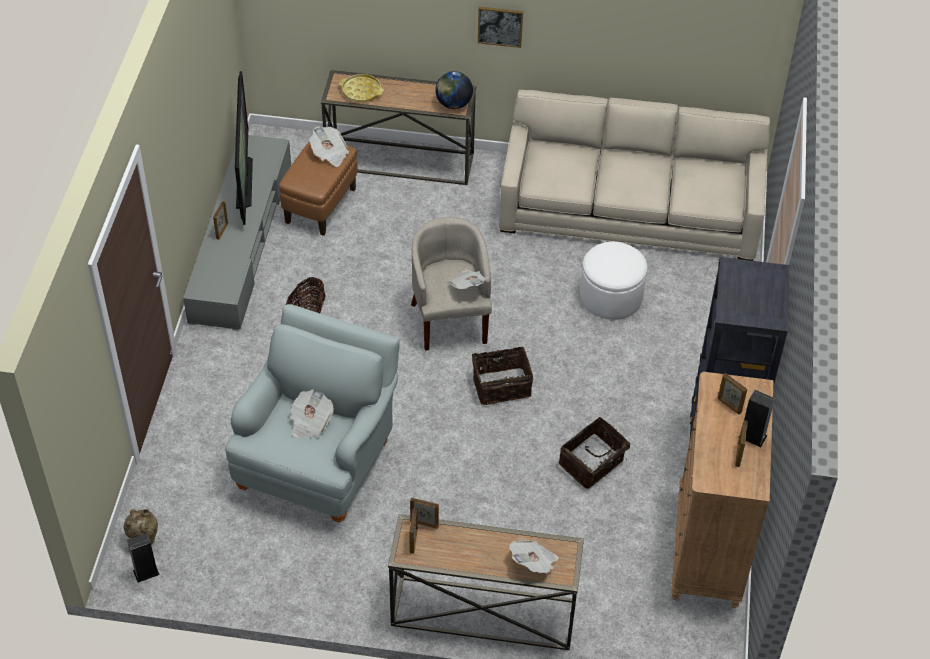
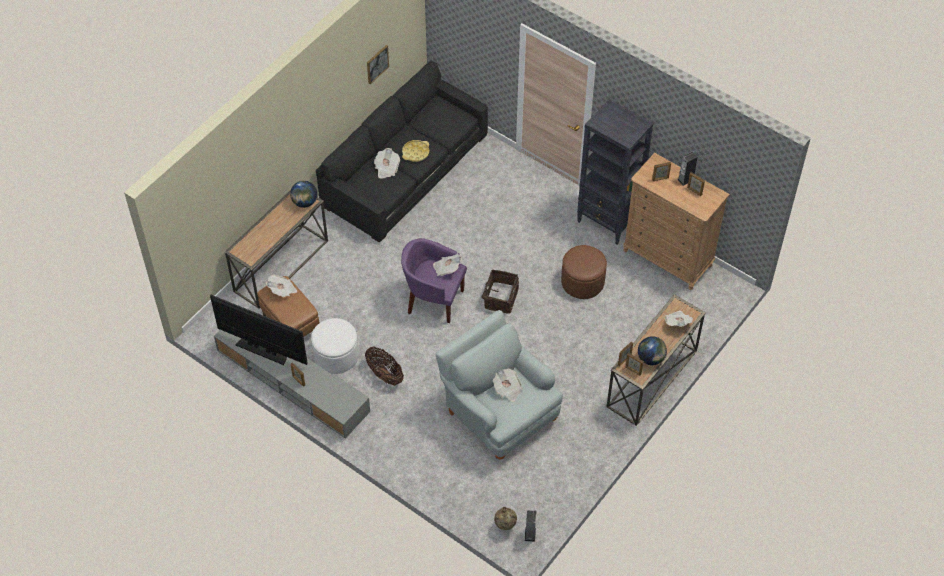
camera: 60 degrees left, 5 degrees up
yellow tray [339,74,384,102] -> yellow tray moved to [402,140,429,162]
beige armchair [411,217,492,351] -> purple armchair [401,238,467,323]
picture [478,7,523,48] -> picture moved to [367,45,389,84]
beige sofa [499,90,770,261] -> black sofa [316,61,488,243]
basket [559,417,635,489] -> brown ottoman [561,245,607,299]
white ottoman [580,242,647,320] -> white ottoman moved to [311,318,359,374]
none -> newspaper [374,148,400,179]
none -> globe [638,336,667,365]

